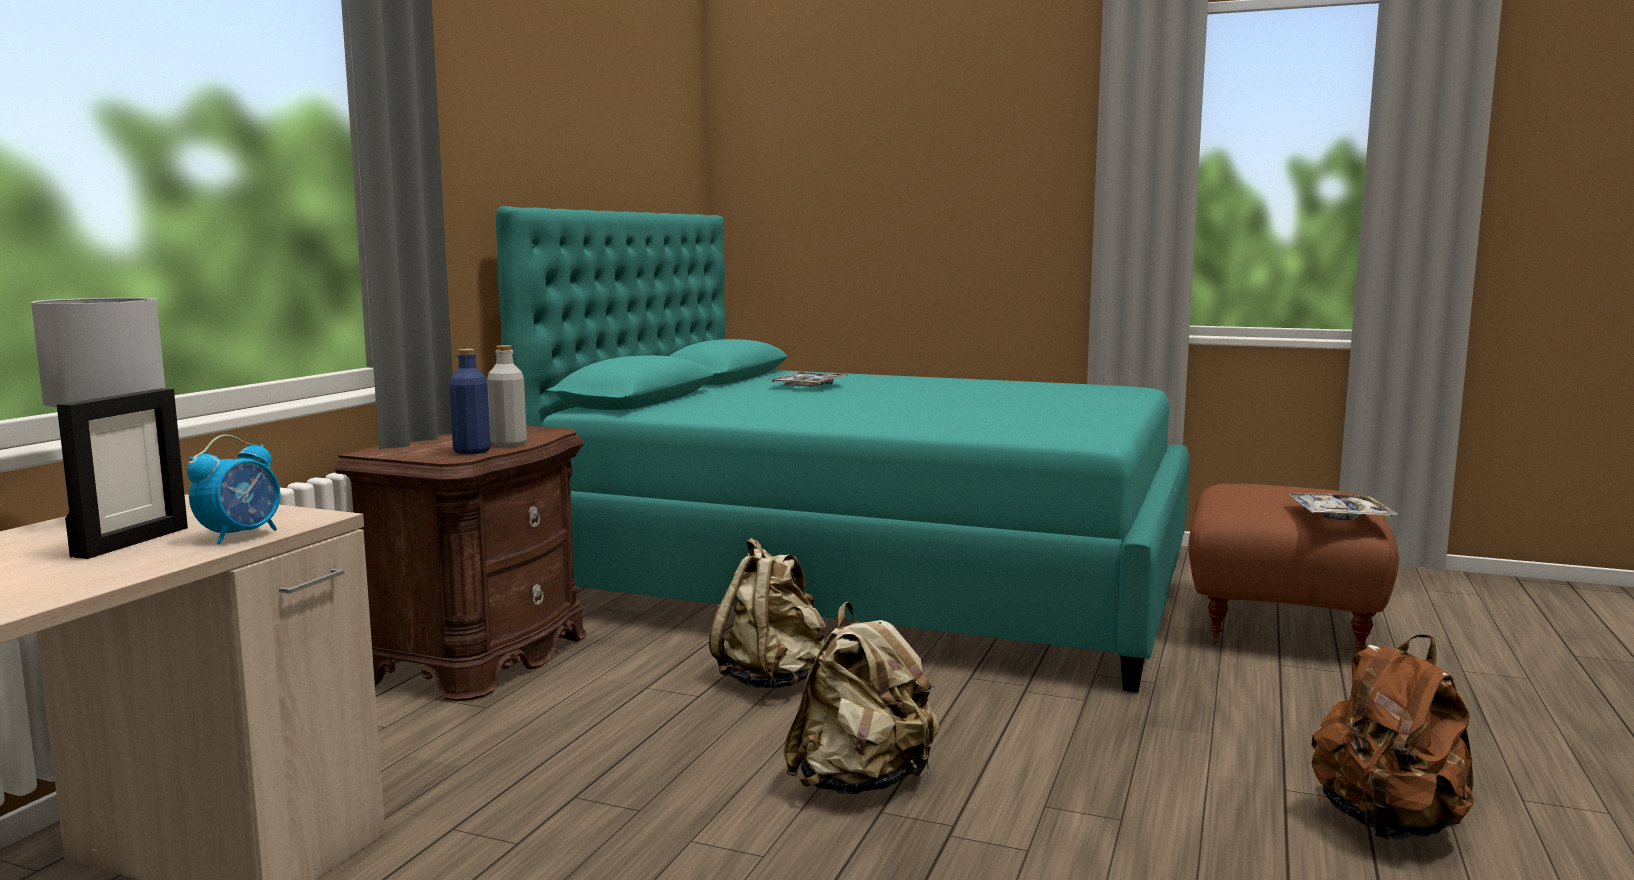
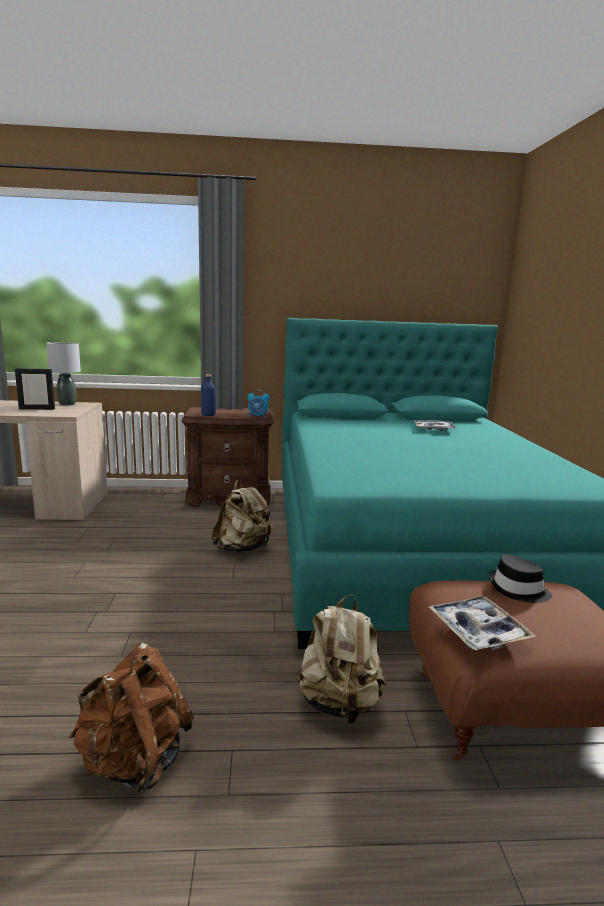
camera: 65 degrees right, 5 degrees up
alarm clock [187,435,281,545] -> alarm clock moved to [247,390,270,418]
grey bottle [487,345,527,447] -> none
beige backpack [783,602,939,795] -> beige backpack moved to [295,595,386,724]
none -> black hat [489,555,552,603]

